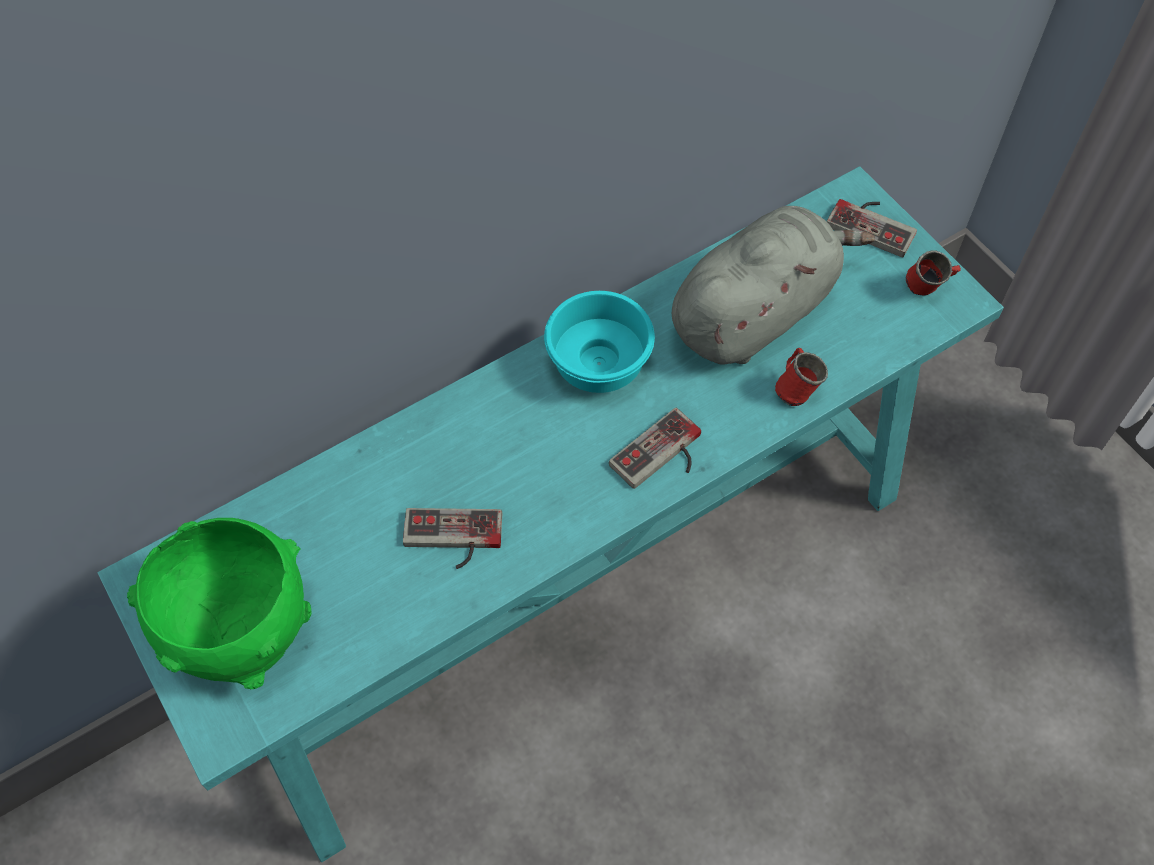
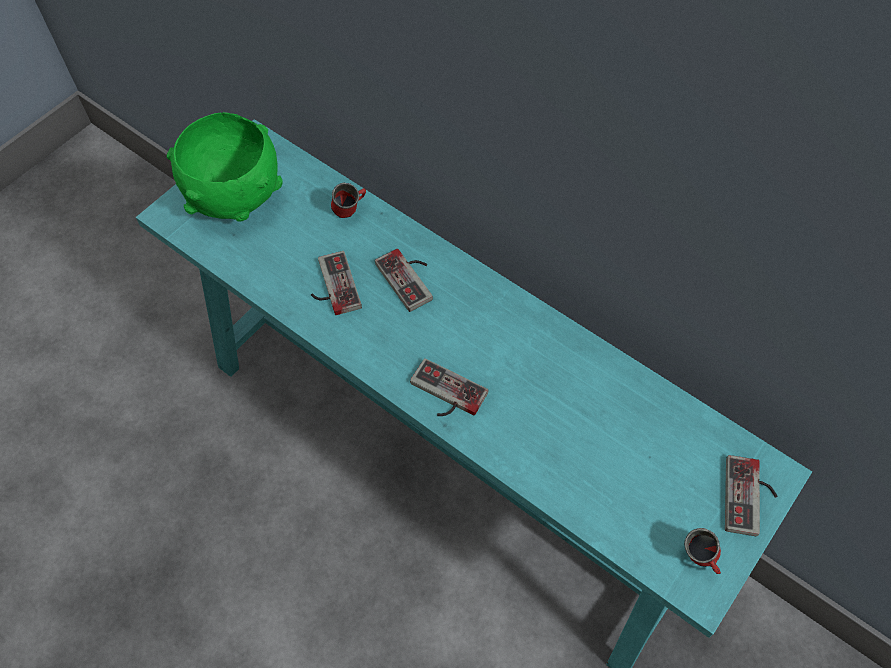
camera: 70 degrees right, 0 degrees up
turquoise bowl [544,291,655,393] -> none
grey plush toy [672,206,875,364] -> none
red mug [775,348,828,406] -> red mug moved to [331,183,366,218]
none -> game controller [375,249,433,312]

